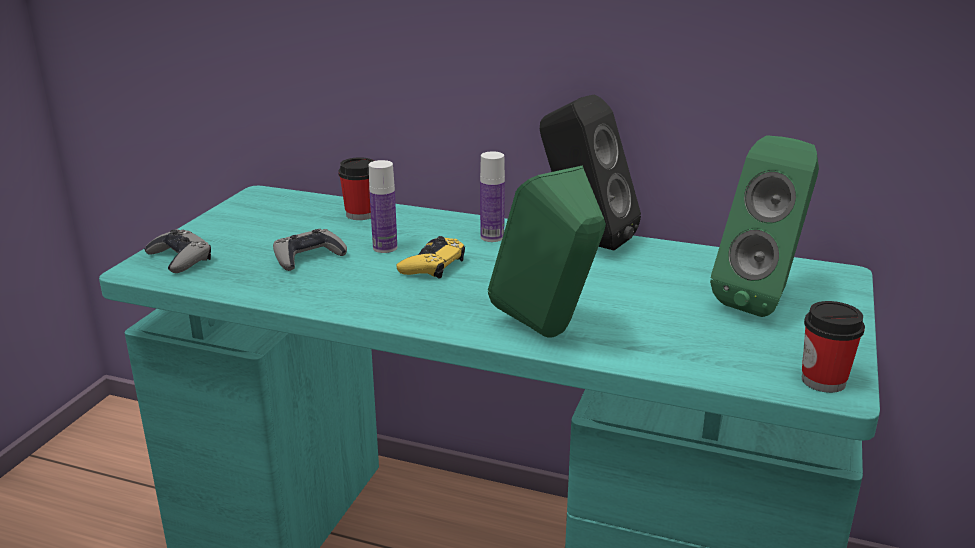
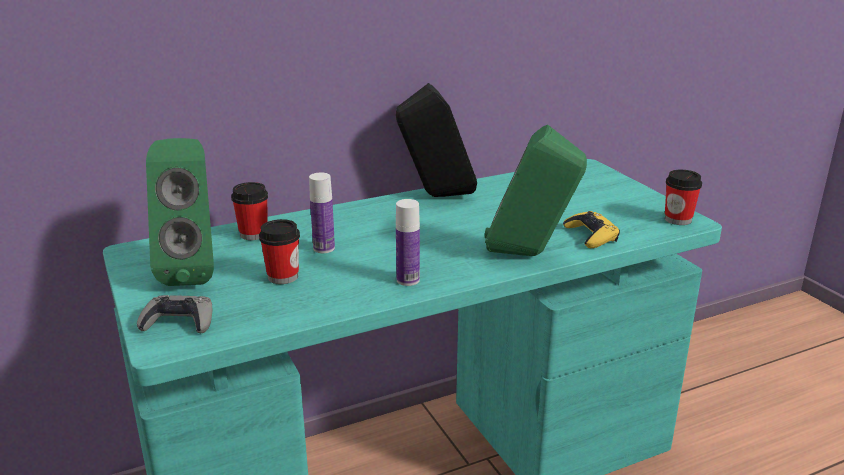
camera: 45 degrees left, 0 degrees up
grey game controller [273,229,347,271] -> cup [259,219,300,284]
yellow game controller [396,236,465,279] -> yellow game controller moved to [563,211,620,248]
bottle [480,151,505,242] -> bottle moved to [396,199,420,286]
green speaker [710,135,819,317] -> green speaker moved to [146,138,214,286]

